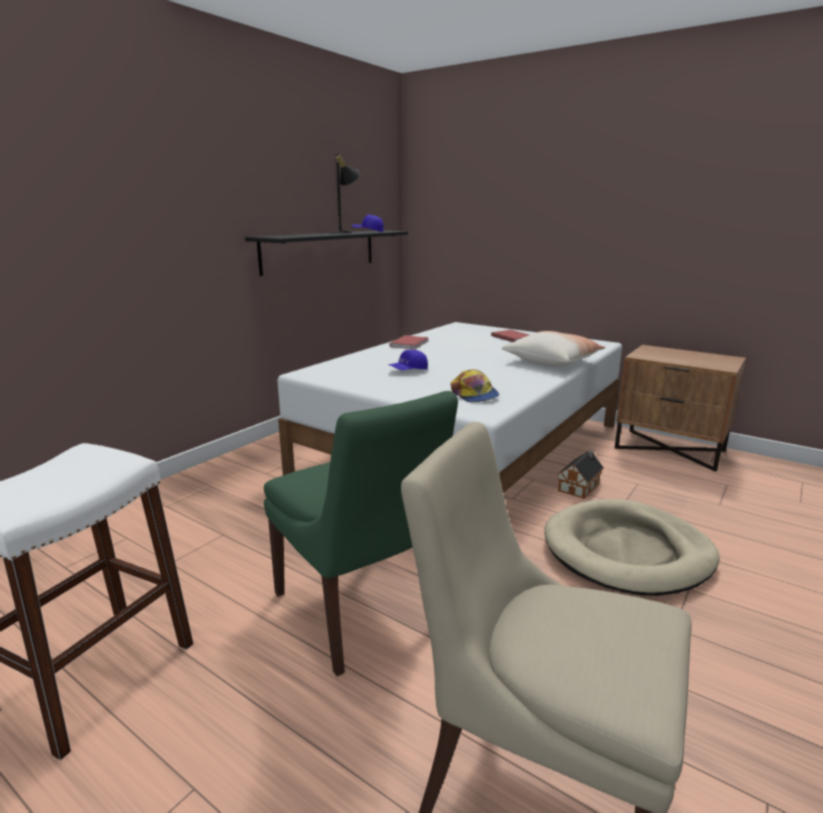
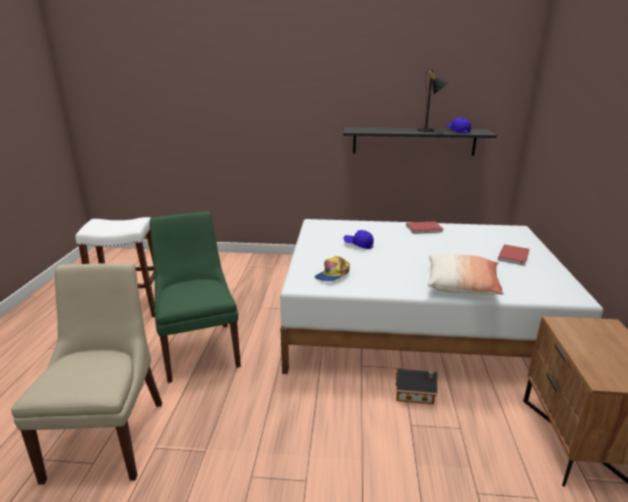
camera: 60 degrees right, 5 degrees up
green chair [264,391,458,677] -> green chair turned 135 degrees clockwise [150,211,241,383]
beige dog bed [544,499,720,596] -> none

